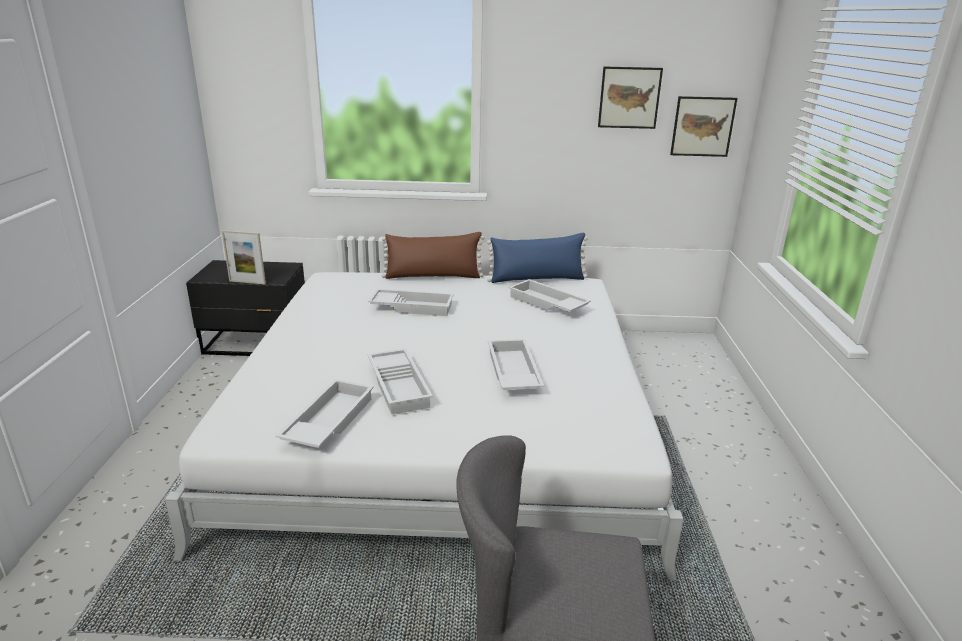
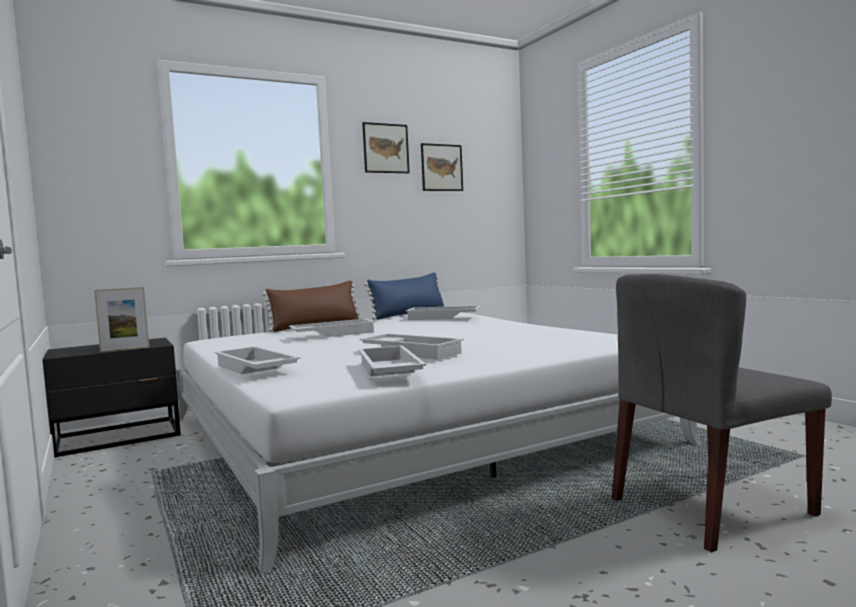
camera: 30 degrees left, 20 degrees down
white tray [488,339,544,390] -> white tray moved to [214,346,300,374]
picture [670,96,738,157] -> picture moved to [362,122,410,173]

